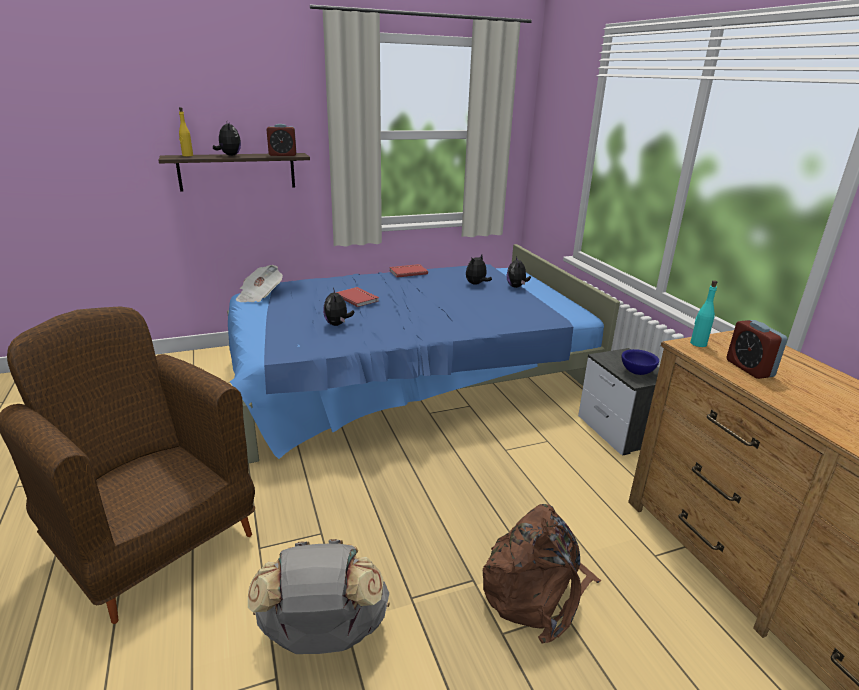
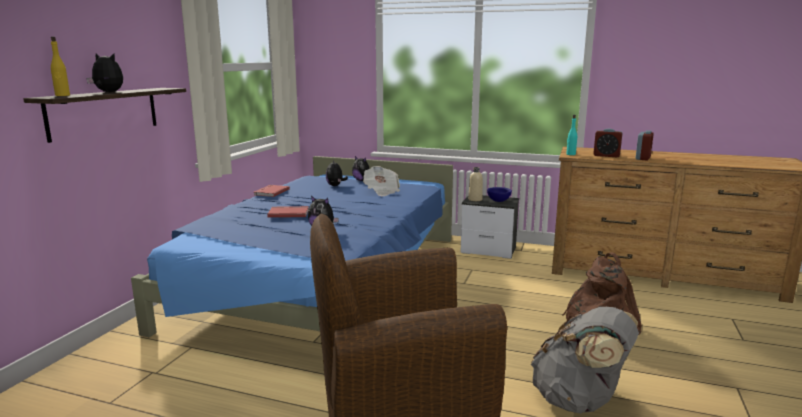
camera: 50 degrees left, 10 degrees down
newspaper [236,265,283,302] -> newspaper moved to [363,166,400,196]
alarm clock [266,124,296,156] -> alarm clock moved to [636,130,654,161]
none -> beige bottle [468,167,483,201]

